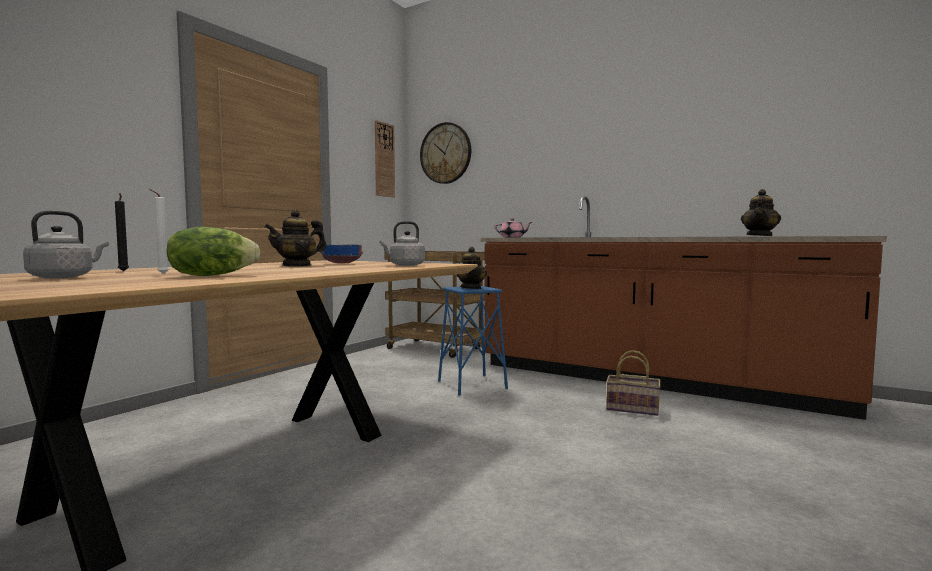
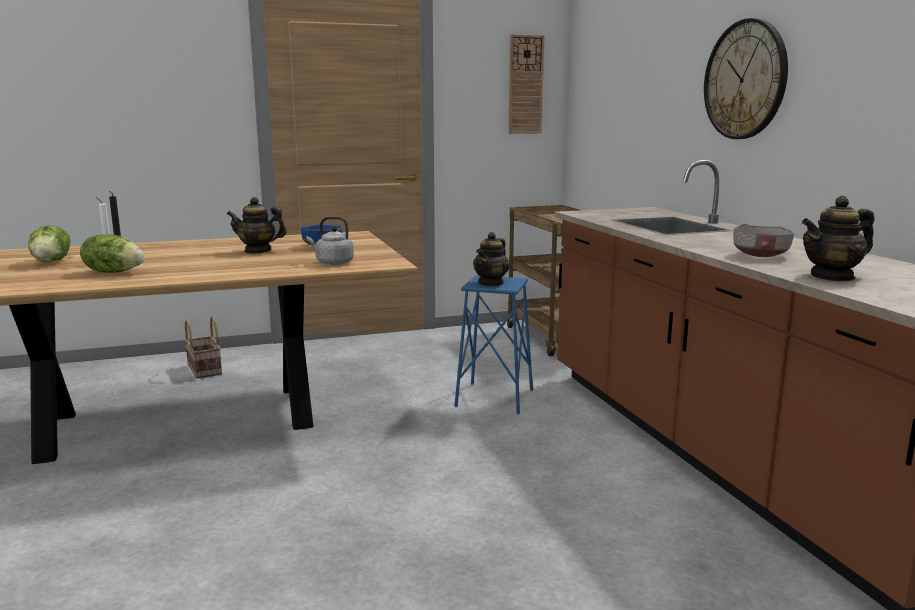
camera: 40 degrees right, 10 degrees up
grey kettle [23,210,109,279] -> lettuce [28,225,71,262]
wall clock [420,122,471,184] -> wall clock moved to [704,18,788,139]
pink teapot [495,218,532,238] -> none
basket [606,350,661,416] -> basket moved to [184,316,222,379]
none -> grey bowl [733,224,794,257]

